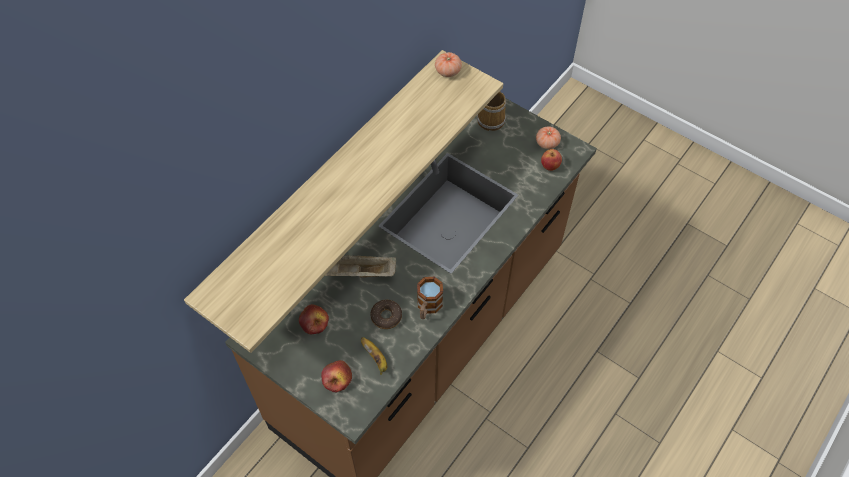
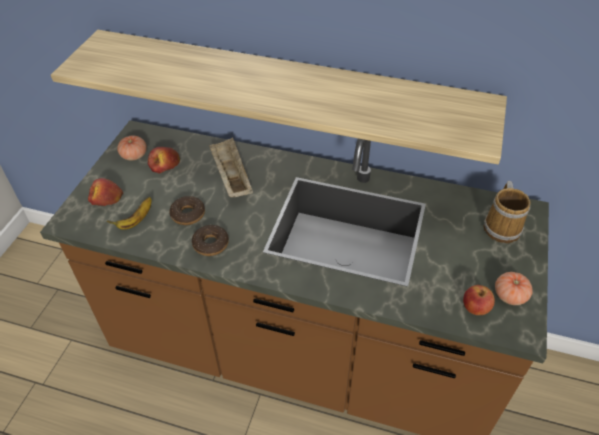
camera: 70 degrees right, 10 degrees down
mug [417,277,443,319] -> donut [192,224,229,256]
tomato [435,52,462,77] -> tomato moved to [117,136,147,161]

